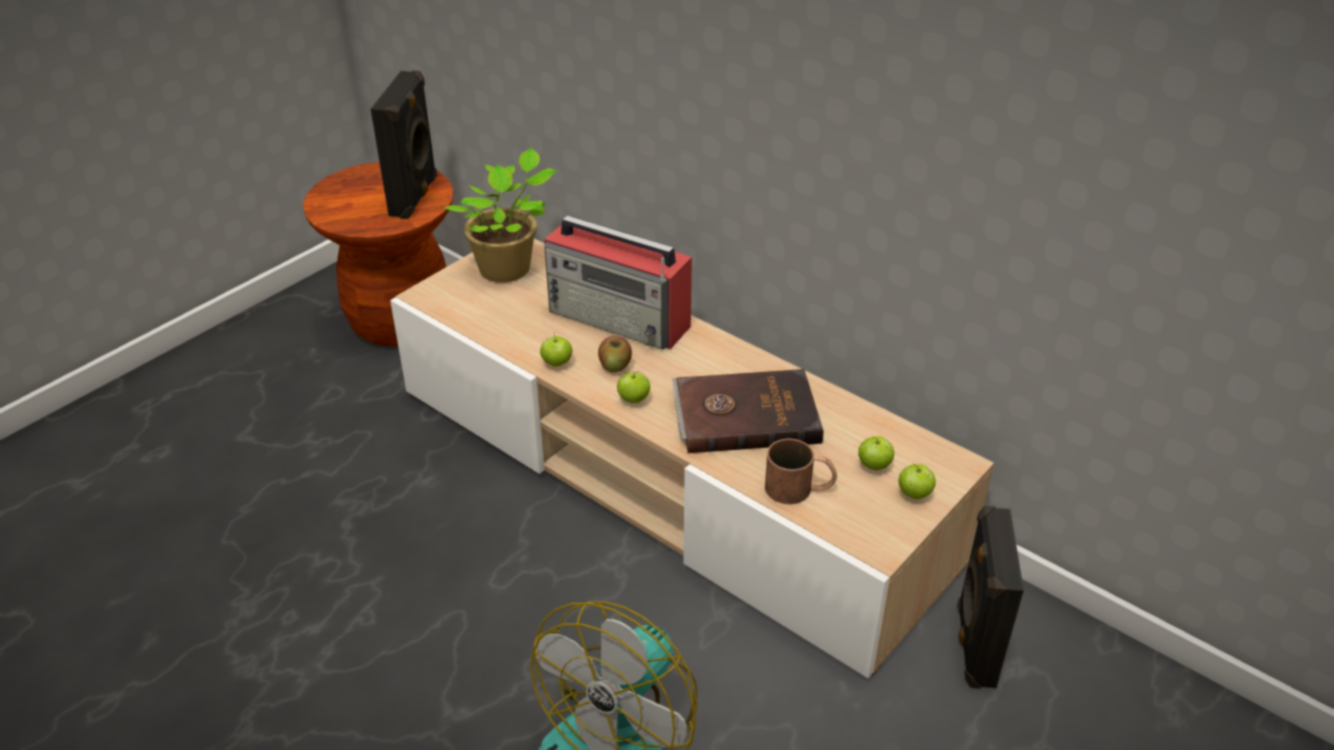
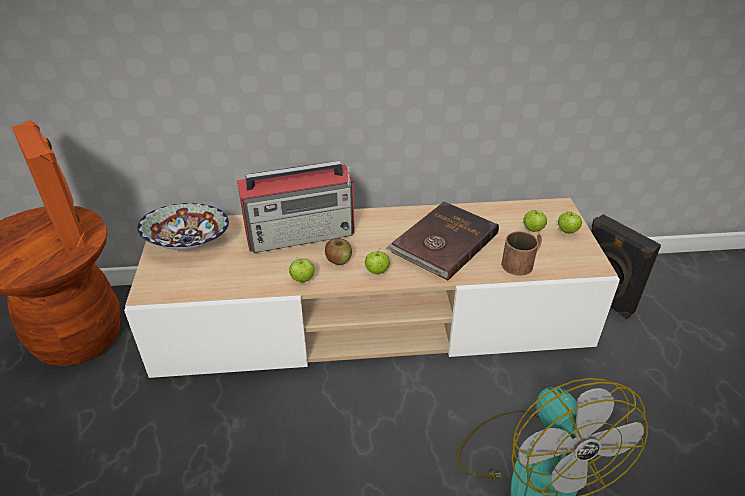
camera: 45 degrees left, 0 degrees up
black speaker [371,70,437,219] -> orange speaker [12,120,87,250]
potted plant [443,148,556,283] -> bowl [137,203,229,250]

